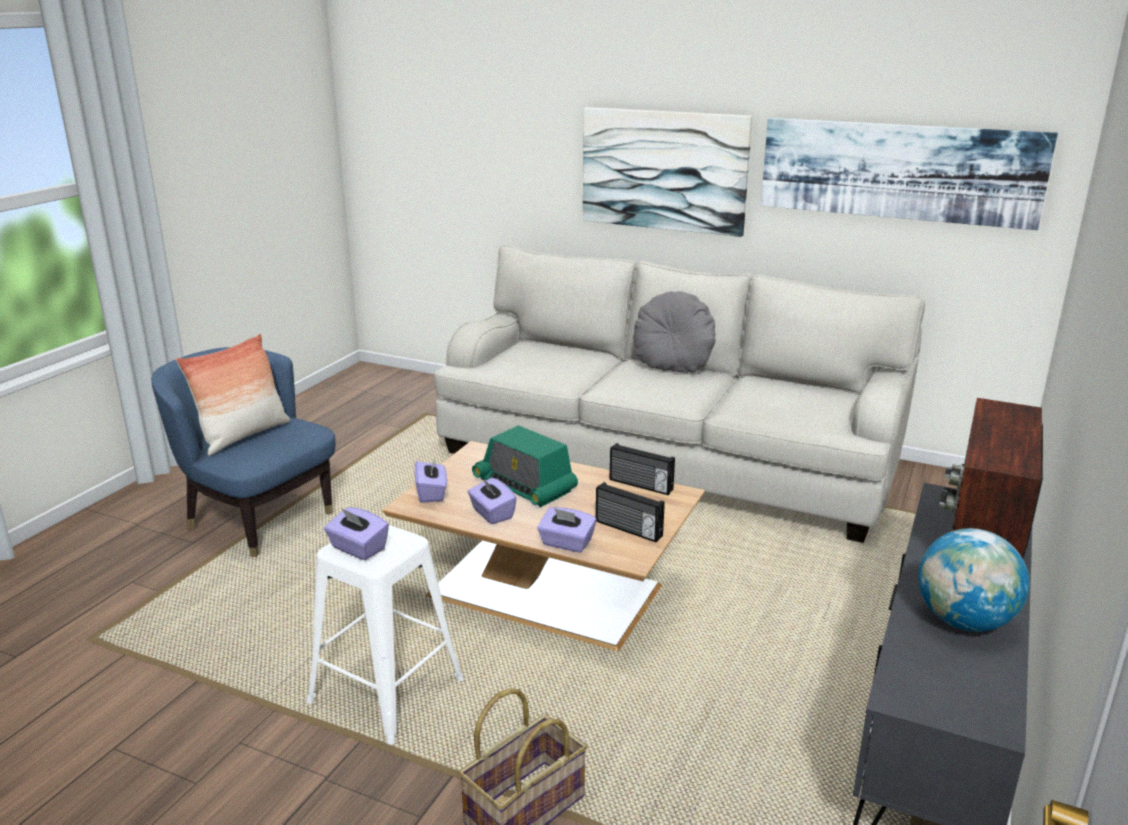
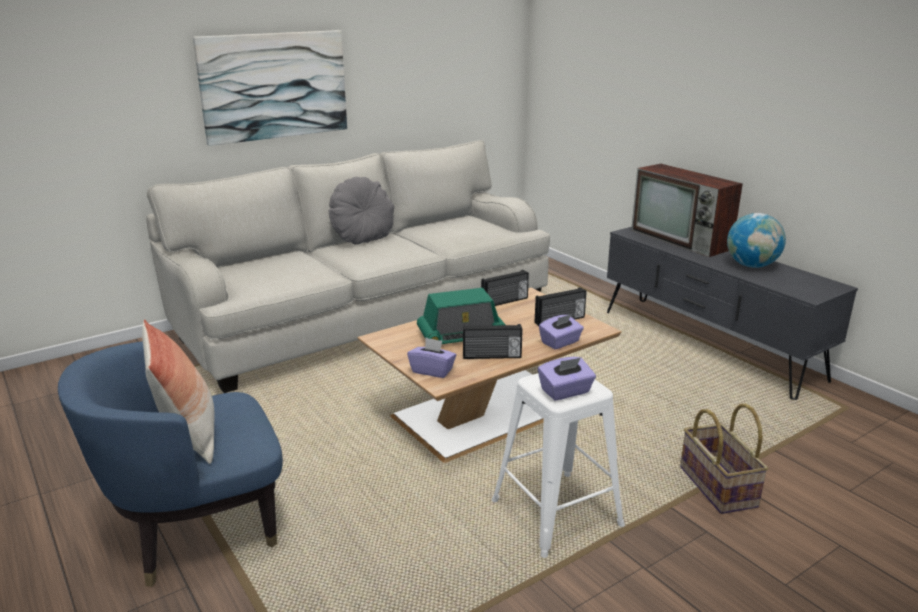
camera: 60 degrees left, 0 degrees up
purple tissue box [468,477,517,524] -> radio [463,324,523,359]
picture [761,118,1058,230] -> none

